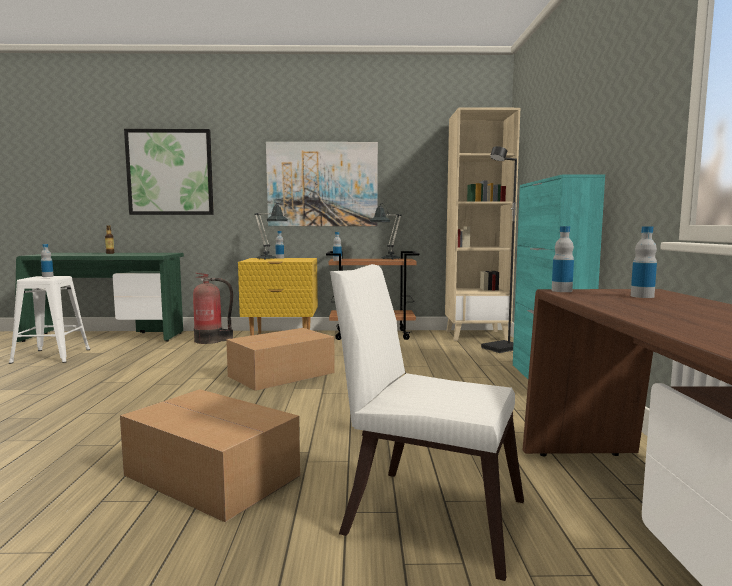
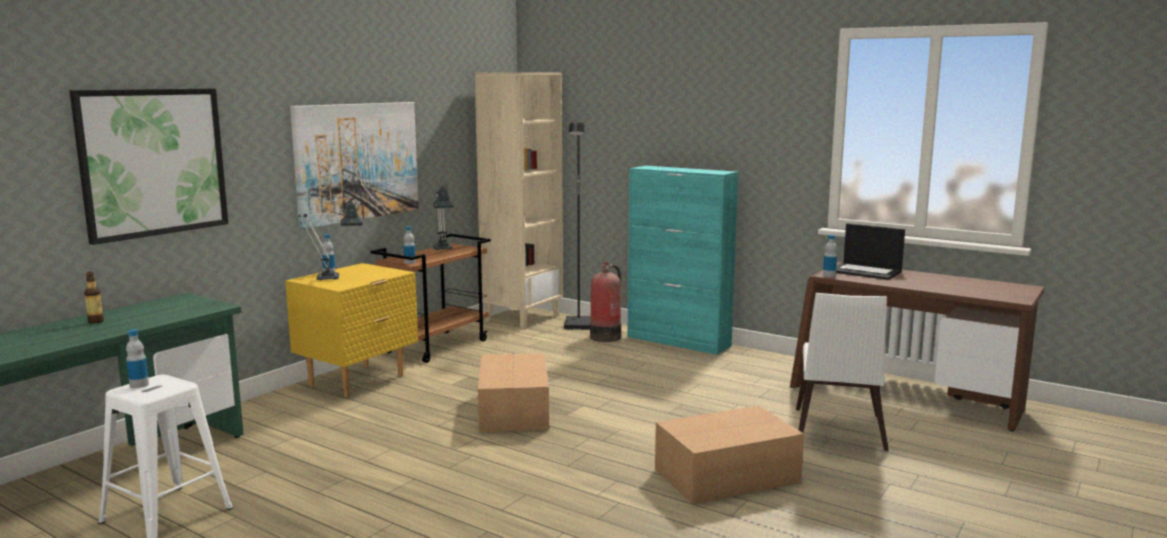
camera: 55 degrees left, 5 degrees up
fire extinguisher [193,273,233,344] -> fire extinguisher moved to [590,262,621,342]
white chair [330,264,524,581] -> white chair turned 45 degrees counterclockwise [796,293,889,451]
bottle [631,226,657,298] -> laptop [836,223,905,280]

